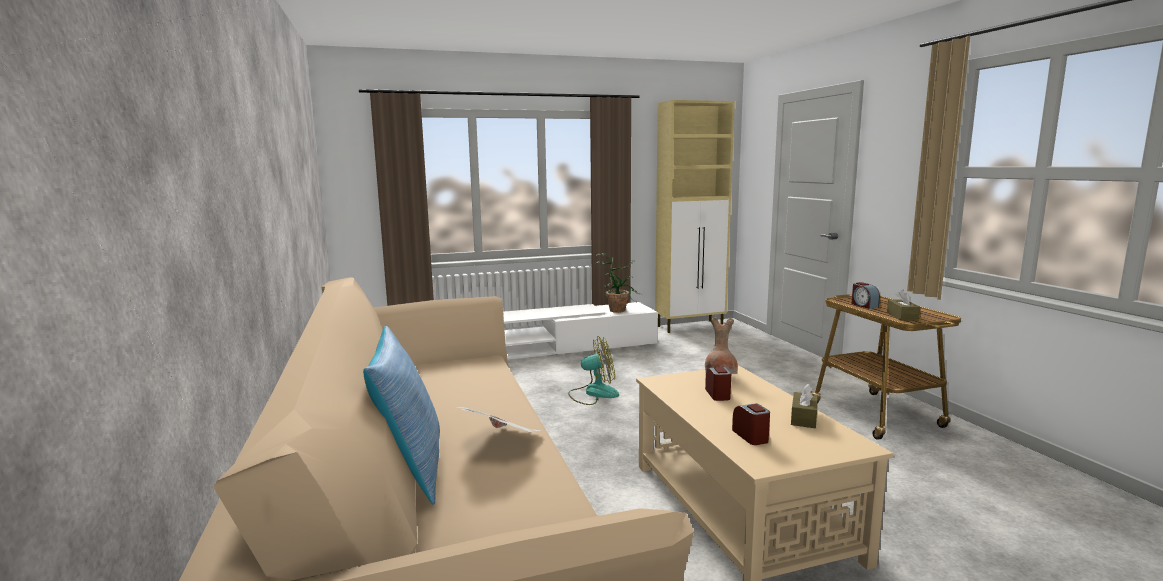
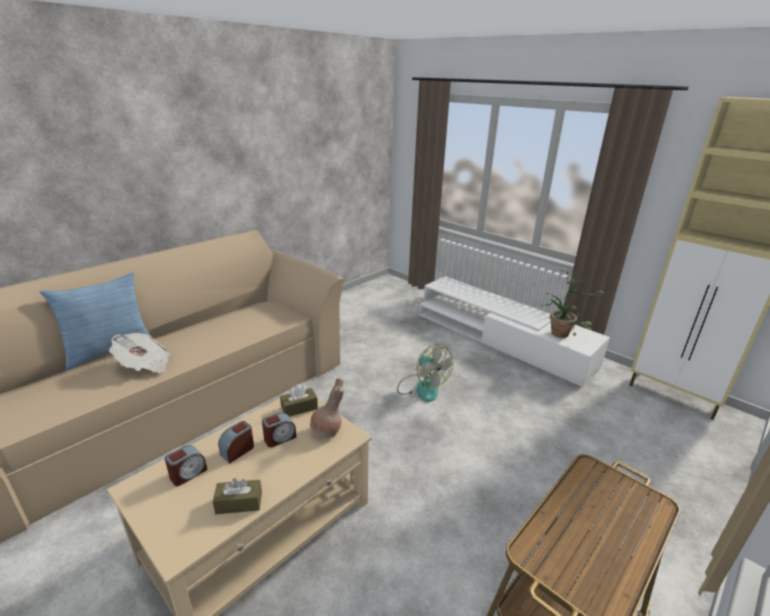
camera: 60 degrees right, 15 degrees up
alarm clock [851,282,880,309] -> alarm clock moved to [218,421,254,464]
brown tissue box [887,290,920,321] -> brown tissue box moved to [280,384,318,417]

